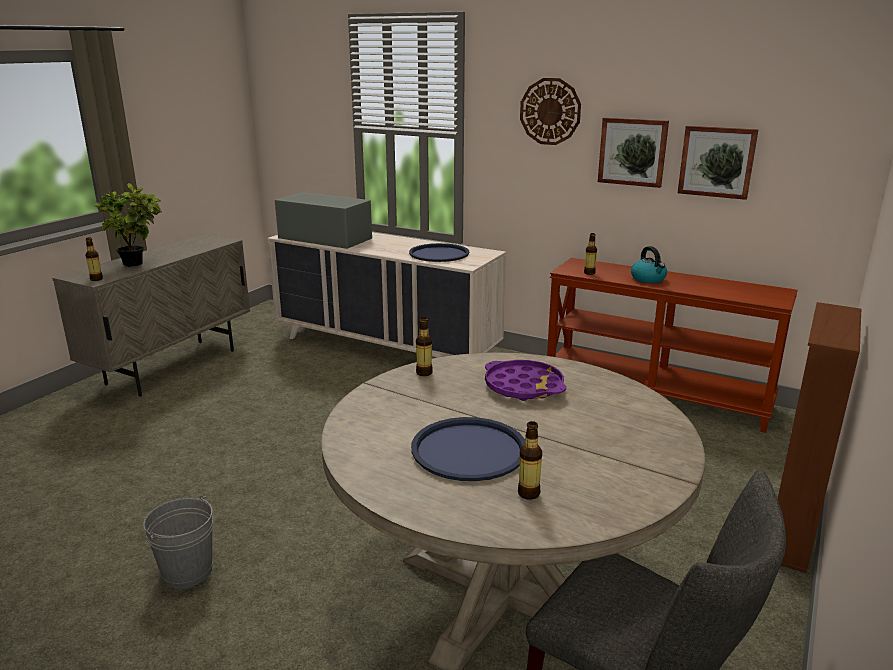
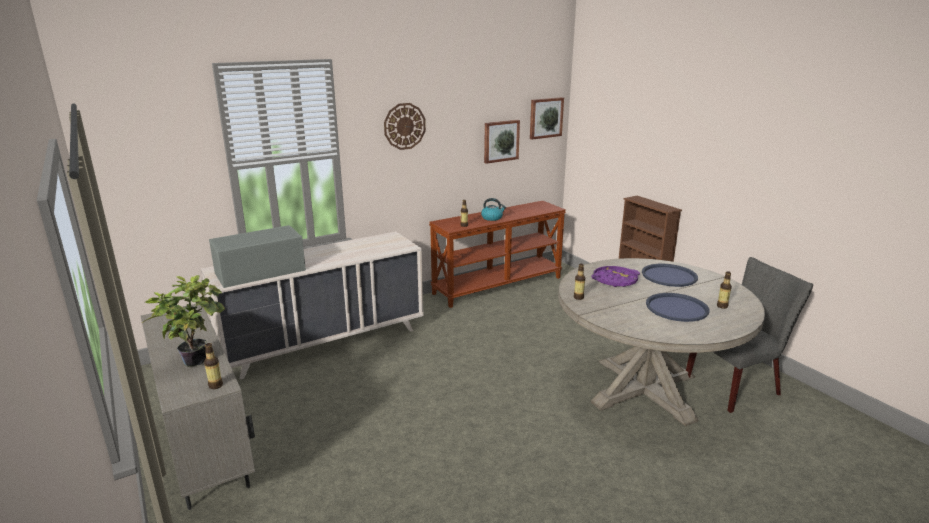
camera: 60 degrees left, 0 degrees up
grey bucket [143,495,213,588] -> none
blue tray [409,243,470,262] -> blue tray moved to [642,264,698,287]
picture [598,117,669,188] -> picture moved to [530,97,564,140]

